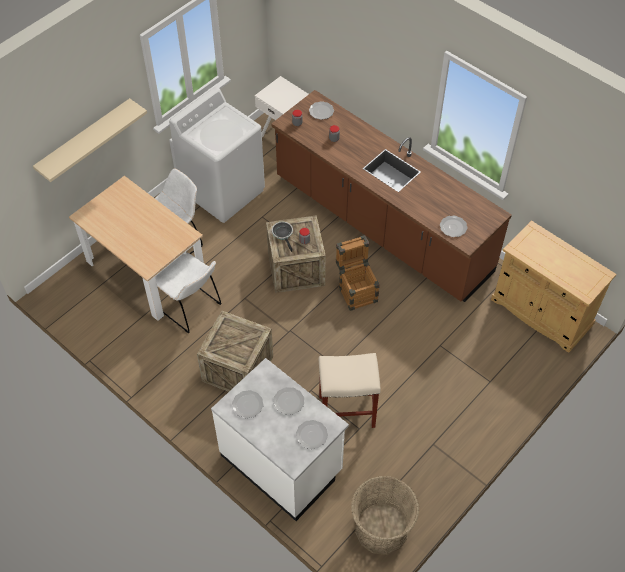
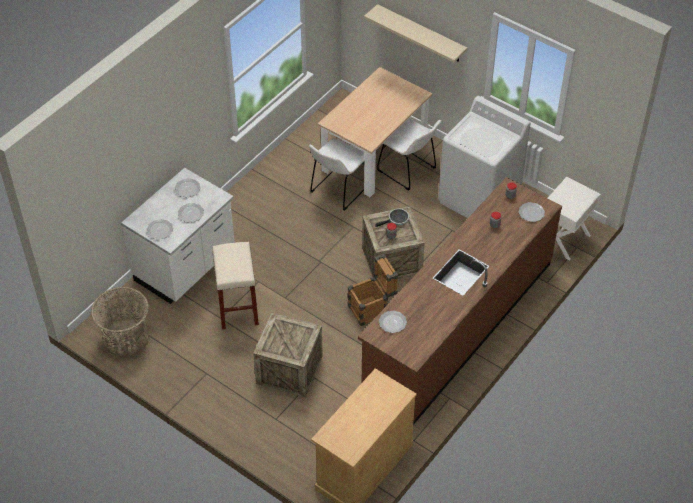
camera: 85 degrees right, 5 degrees down
crate [197,311,273,392] -> crate moved to [253,313,323,397]

